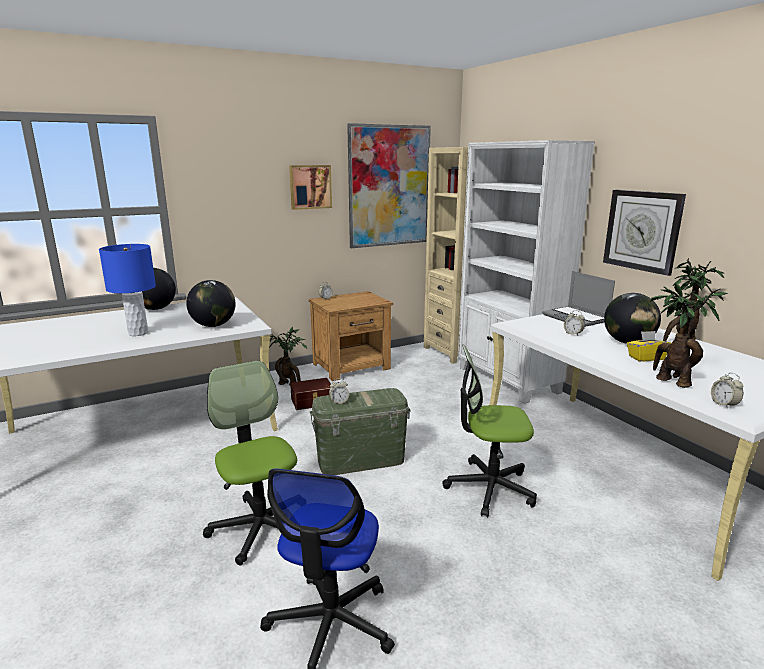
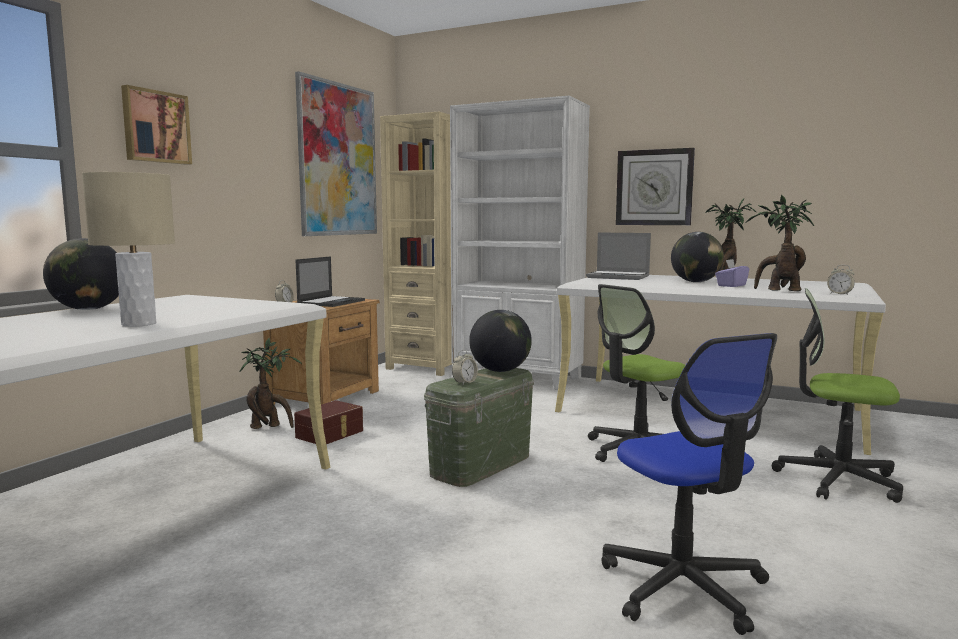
camera: 35 degrees left, 10 degrees down
blue table lamp [99,244,156,336] -> beige table lamp [82,172,175,327]
globe [186,280,236,327] -> globe moved to [469,310,532,372]
office chair [203,361,297,566] -> office chair moved to [772,288,903,503]
picture [289,165,332,210] -> picture moved to [121,85,192,165]
alarm clock [564,310,585,335] -> none
yellow tissue box [627,331,671,362] -> purple tissue box [715,259,749,287]
none -> laptop [296,256,365,307]

